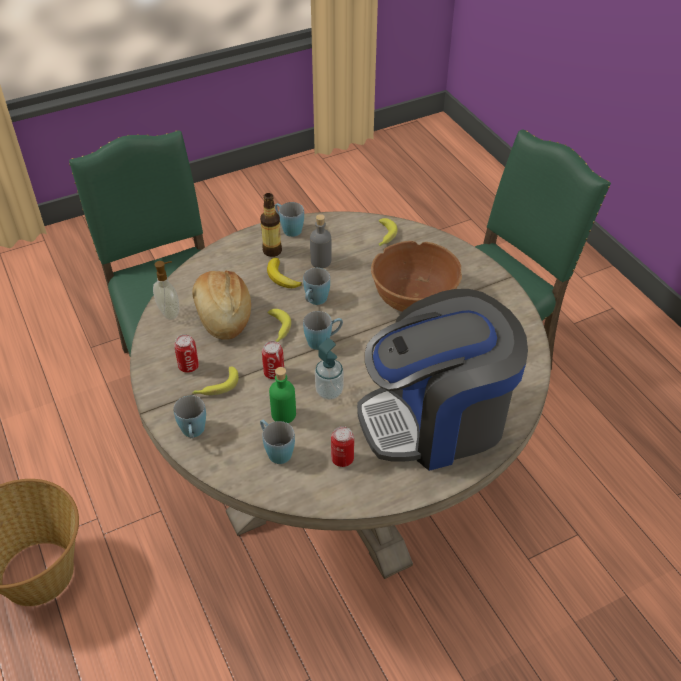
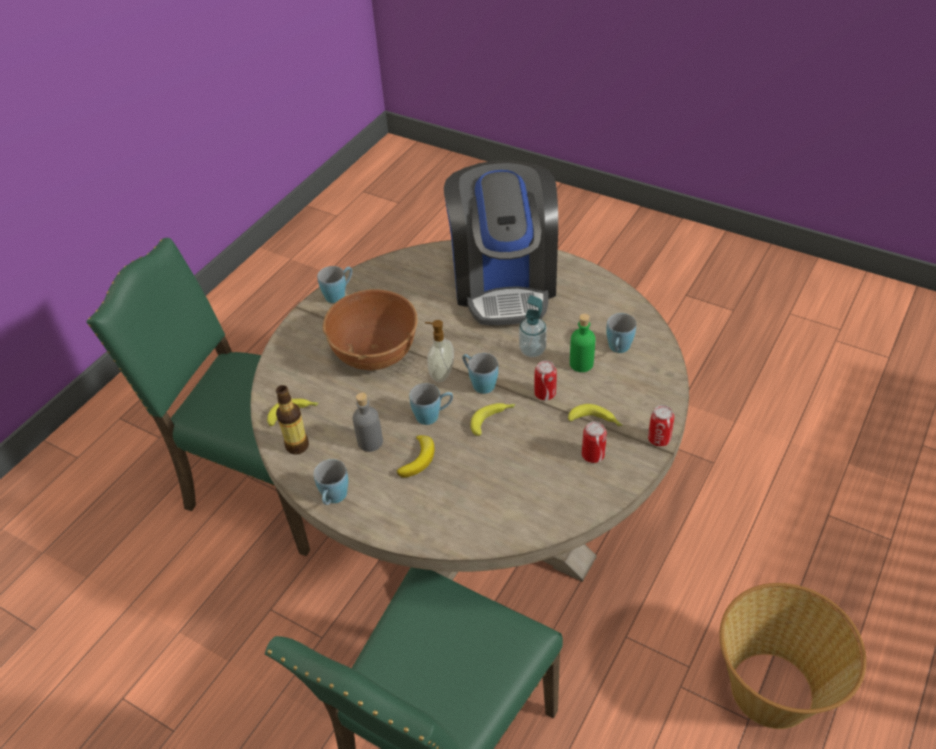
camera: 120 degrees left, 0 degrees up
soap dispenser [153,261,180,320] -> soap dispenser moved to [425,320,454,382]
blue mug [173,395,206,438] -> blue mug moved to [317,266,352,303]
bread [192,270,251,340] -> none
bottle [260,193,282,257] -> bottle moved to [276,385,309,455]
can [331,426,354,467] -> can moved to [648,405,674,446]
coffee machine [357,289,528,471] -> coffee machine turned 45 degrees clockwise [444,160,558,325]

